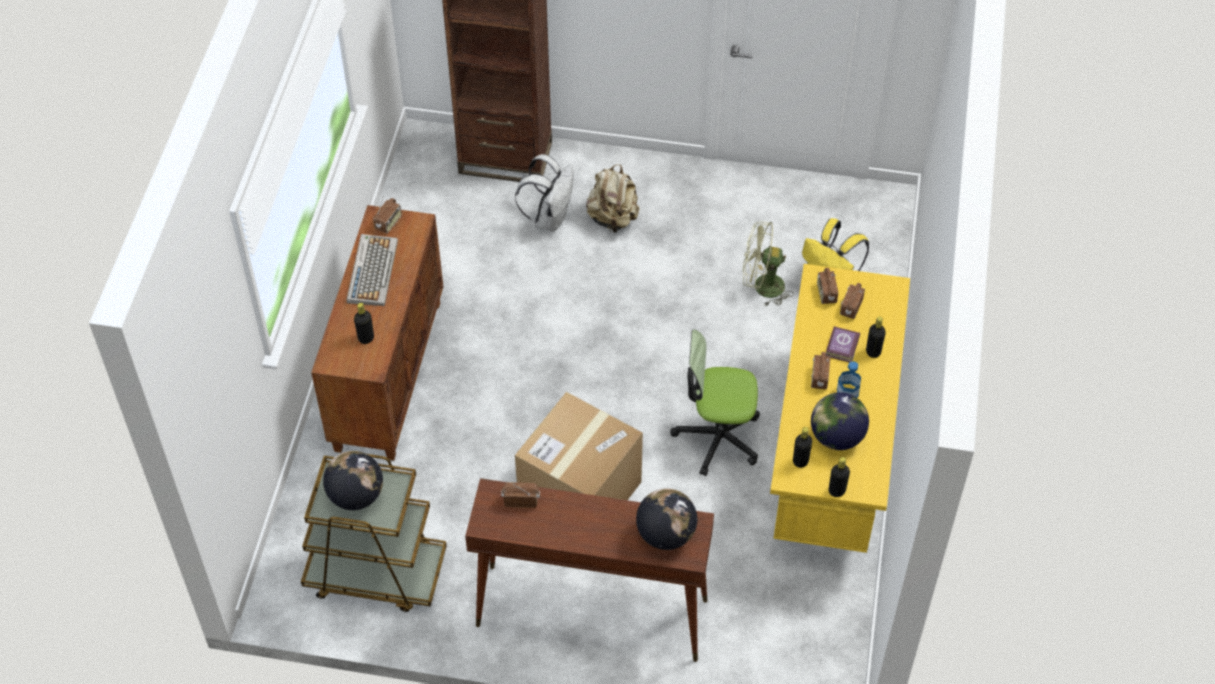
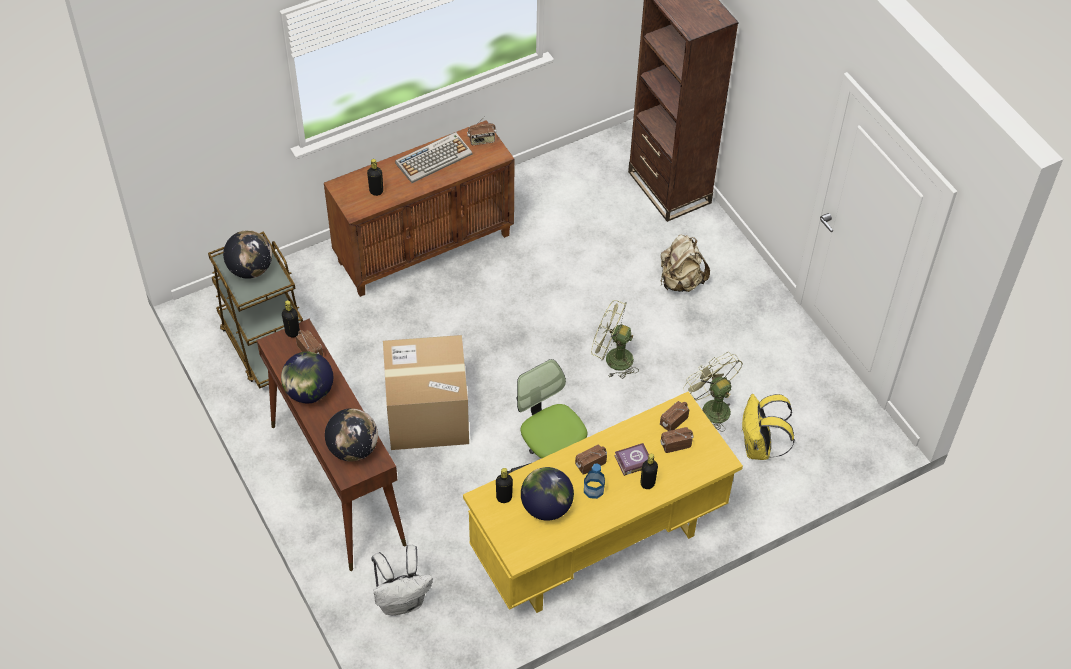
camera: 50 degrees right, 0 degrees up
white backpack [515,154,573,232] -> white backpack moved to [371,545,433,615]
black bottle [828,457,850,497] -> black bottle moved to [282,300,300,337]
none -> globe [281,352,333,403]
none -> green fan [591,300,639,379]

